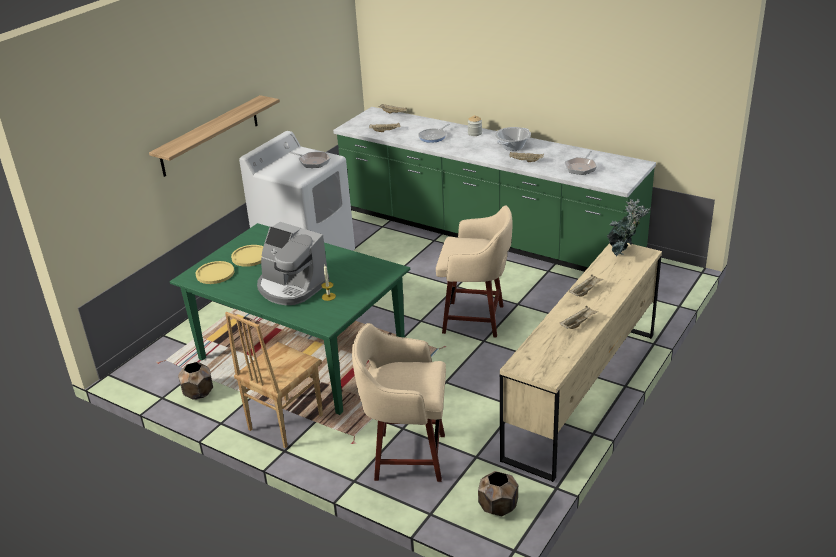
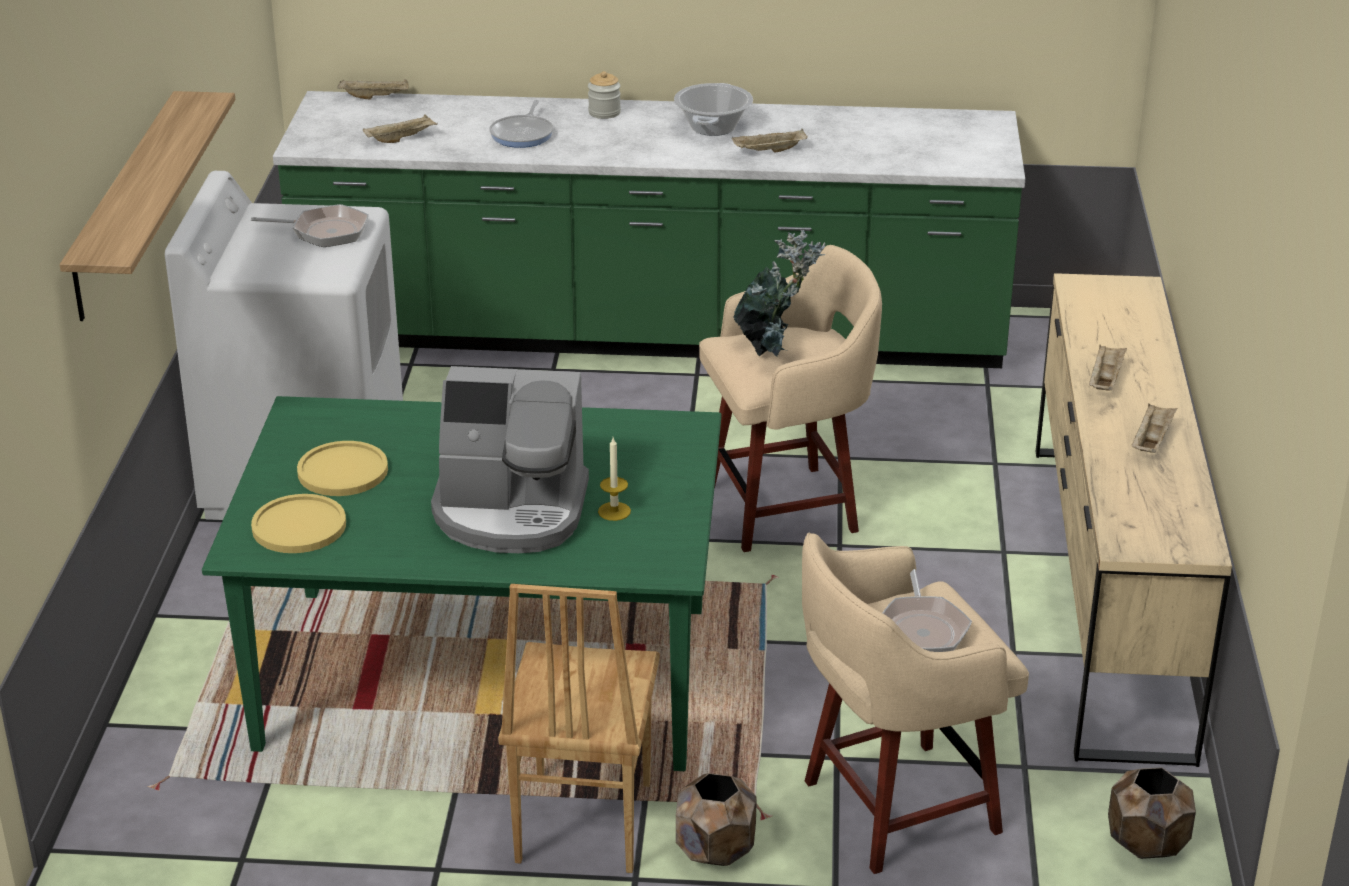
camera: 30 degrees left, 0 degrees up
brown planter [178,362,213,400] -> brown planter moved to [676,773,757,866]
frying pan [565,151,597,175] -> frying pan moved to [882,569,972,652]
potted plant [607,199,651,257] -> potted plant moved to [734,230,825,357]

